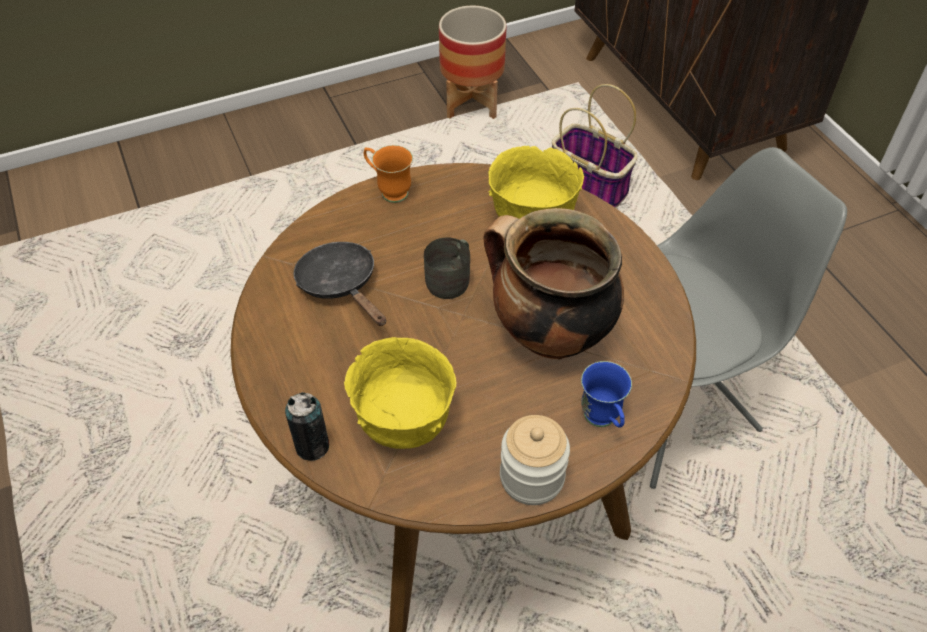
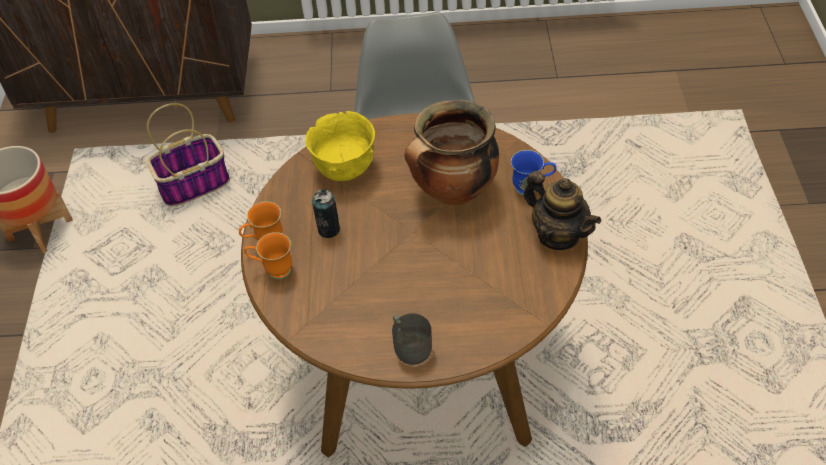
camera: 65 degrees left, 0 degrees up
can [285,392,329,461] -> can moved to [312,189,340,238]
black frying pan [293,242,386,326] -> none
yellow bowl [344,337,456,449] -> none
grey mug [424,237,470,299] -> grey mug moved to [392,313,432,365]
jar [500,415,570,505] -> teapot [524,171,601,250]
none -> orange mug [244,232,292,279]

